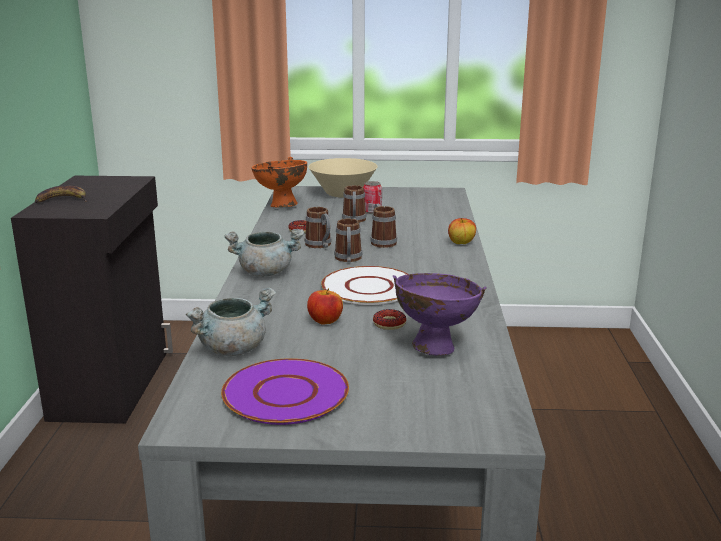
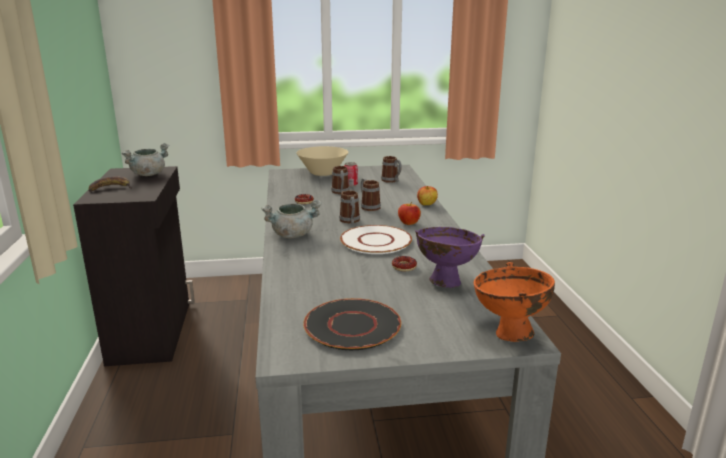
camera: 10 degrees left, 0 degrees up
grey cooking pot [186,287,276,356] -> grey cooking pot moved to [122,143,169,176]
purple plate [221,358,349,425] -> black plate [303,298,401,350]
orange bowl [251,157,307,207] -> orange bowl moved to [474,262,555,342]
mug [305,207,332,248] -> mug moved to [381,156,402,183]
apple [307,288,343,325] -> apple moved to [398,202,421,225]

